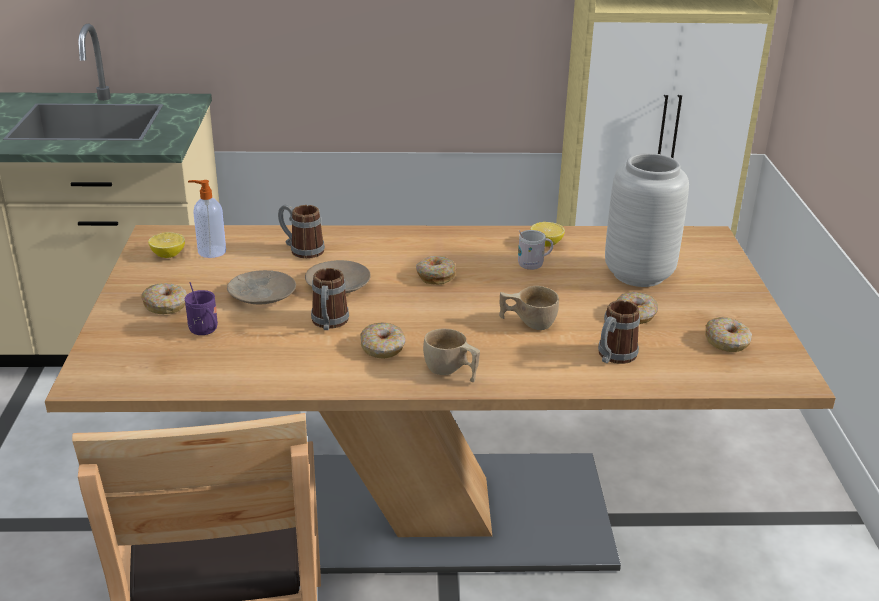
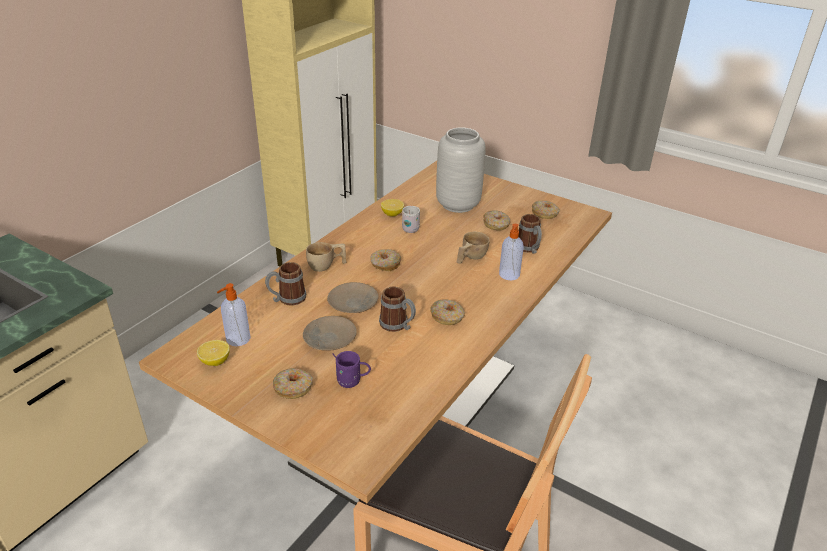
camera: 55 degrees left, 5 degrees up
beige cup [423,329,480,382] -> beige cup moved to [306,242,347,272]
none -> soap dispenser [499,224,524,280]

